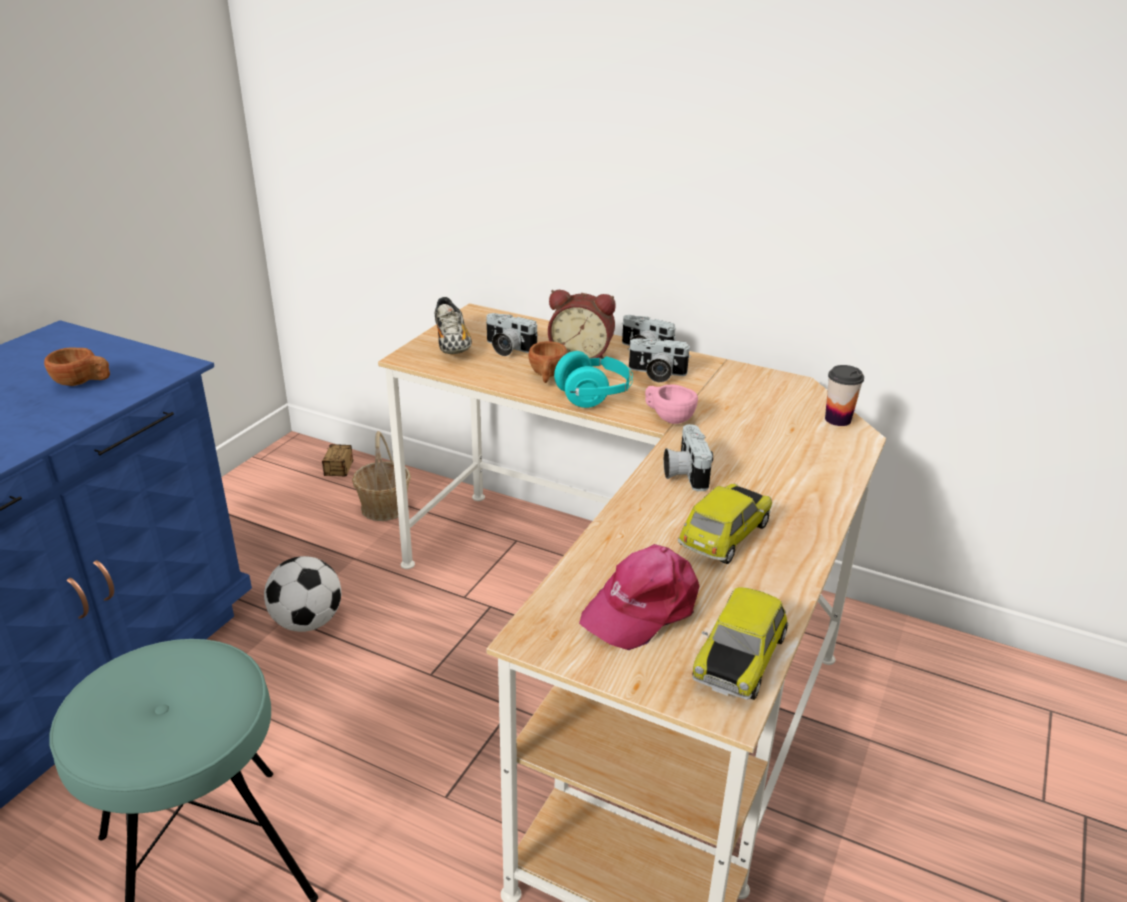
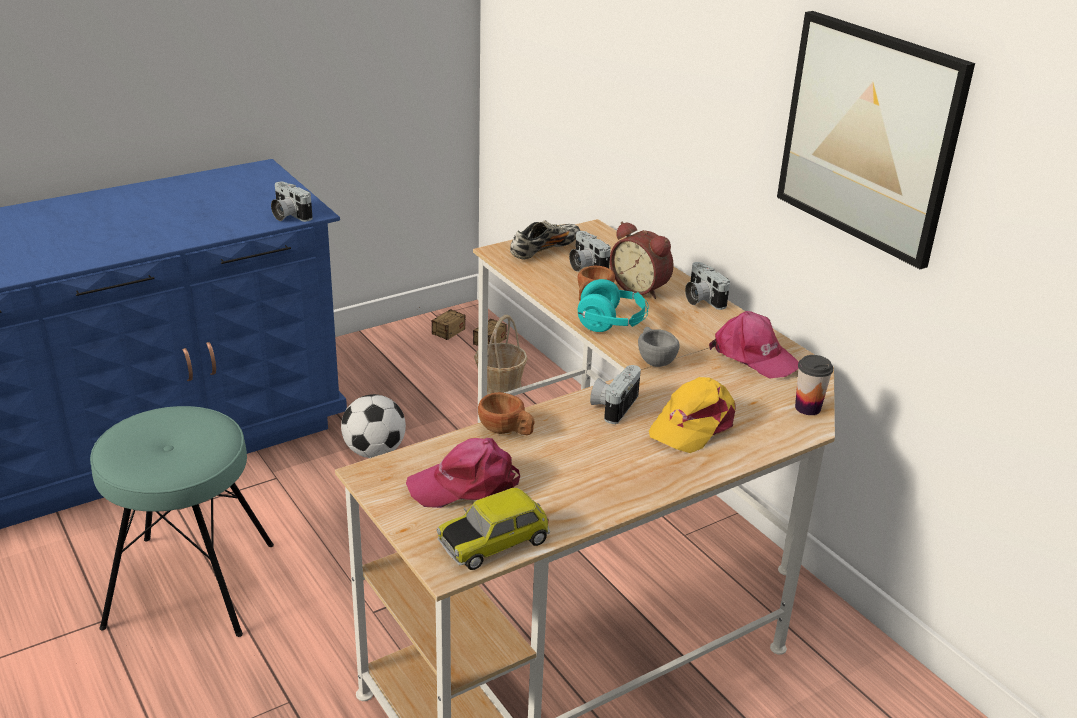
camera: 30 degrees right, 0 degrees up
brown cup [44,347,110,386] -> brown cup moved to [478,392,535,435]
shoe [435,297,472,354] -> shoe turned 150 degrees counterclockwise [510,220,580,260]
camera [628,338,691,382] -> camera moved to [271,182,313,222]
pink cup [645,384,698,424] -> grey cup [638,327,679,367]
toy car [678,483,772,564] -> none
none -> storage box [419,308,466,340]
none -> yellow cap [649,377,736,453]
none -> pink cap [709,311,799,378]
none -> picture [777,11,975,269]

